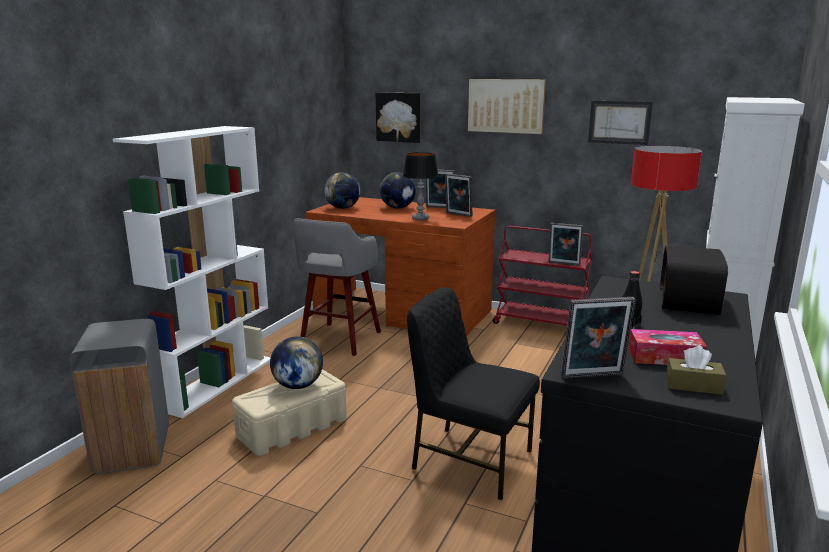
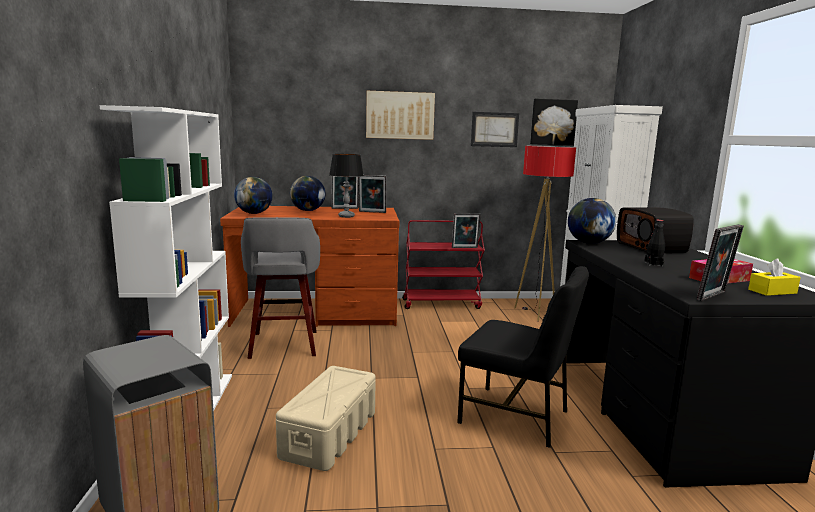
camera: 30 degrees left, 5 degrees down
globe [270,336,323,389] -> globe moved to [568,198,616,244]
picture [376,92,420,143] -> picture moved to [530,99,578,145]
black chair [407,287,540,500] -> black chair turned 150 degrees counterclockwise [457,266,589,448]
brown tissue box [666,346,727,395] -> yellow tissue box [748,258,801,296]

